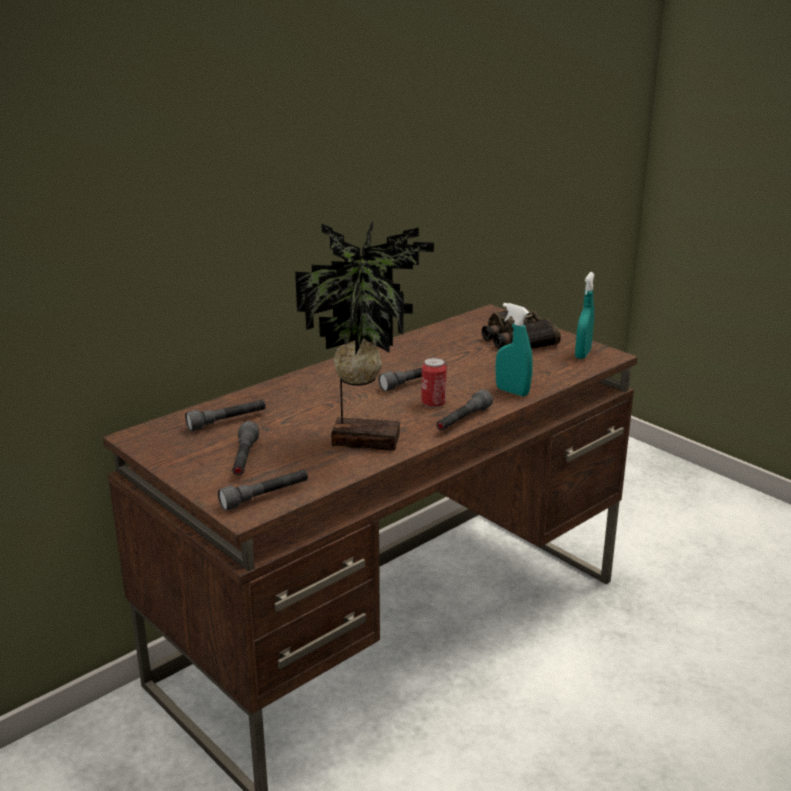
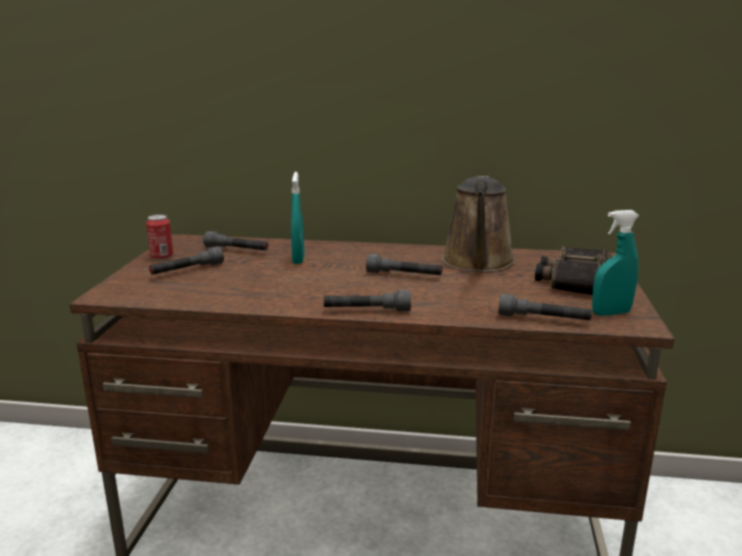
camera: 50 degrees right, 5 degrees down
grey flashlight [218,470,308,511] -> grey flashlight moved to [499,294,592,320]
potted plant [295,221,434,451] -> none
can [421,358,447,408] -> can moved to [146,215,173,260]
turquoise spray bottle [495,303,533,396] -> turquoise spray bottle moved to [291,172,304,264]
none -> brown watering can [442,176,515,272]

